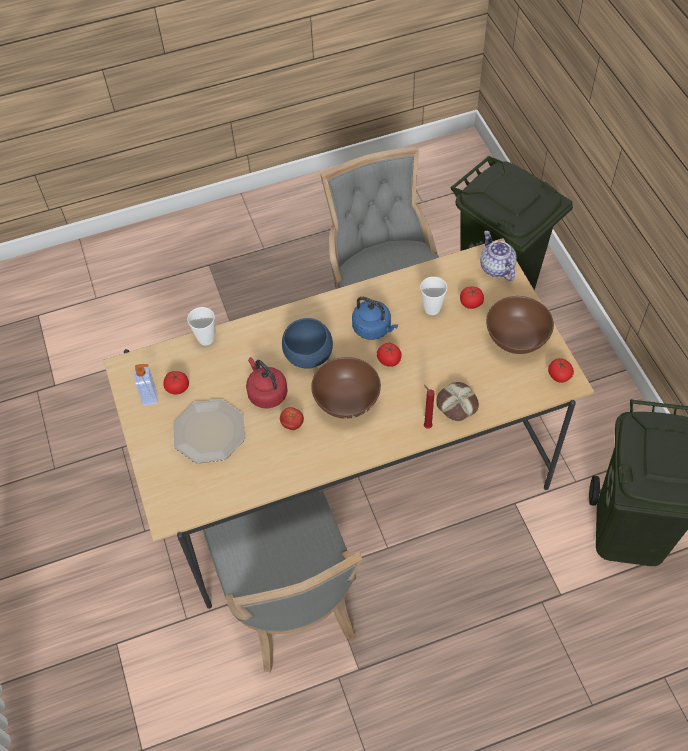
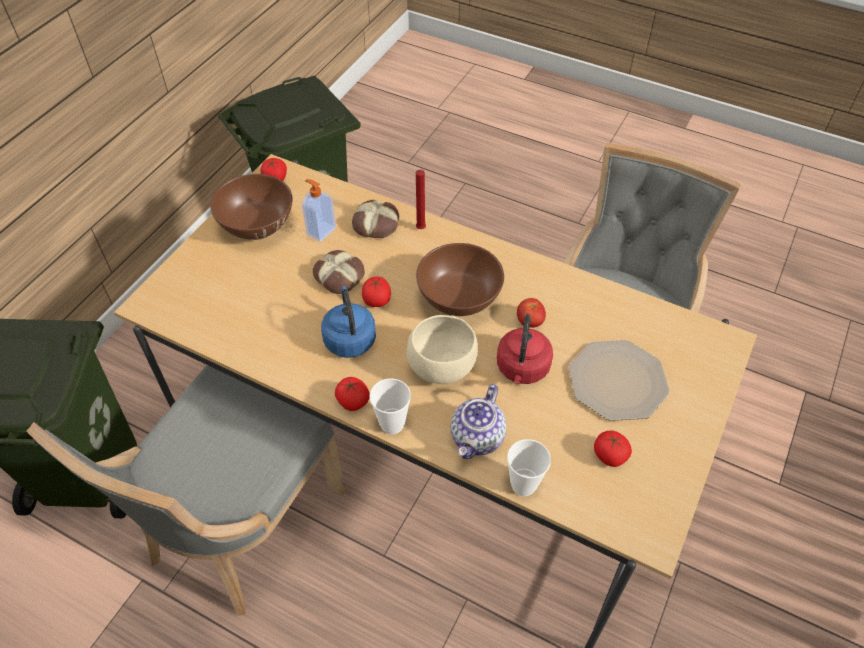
camera: 135 degrees left, 5 degrees down
soap dispenser [133,364,158,406] -> soap dispenser moved to [302,179,336,242]
blue bowl [282,318,333,368] -> beige bowl [407,315,478,384]
cup [420,277,447,315] -> cup moved to [370,378,411,434]
tomato [460,286,484,309] -> tomato moved to [335,377,370,411]
teapot [480,231,517,281] -> teapot moved to [451,384,507,459]
none -> bread [313,250,365,294]

